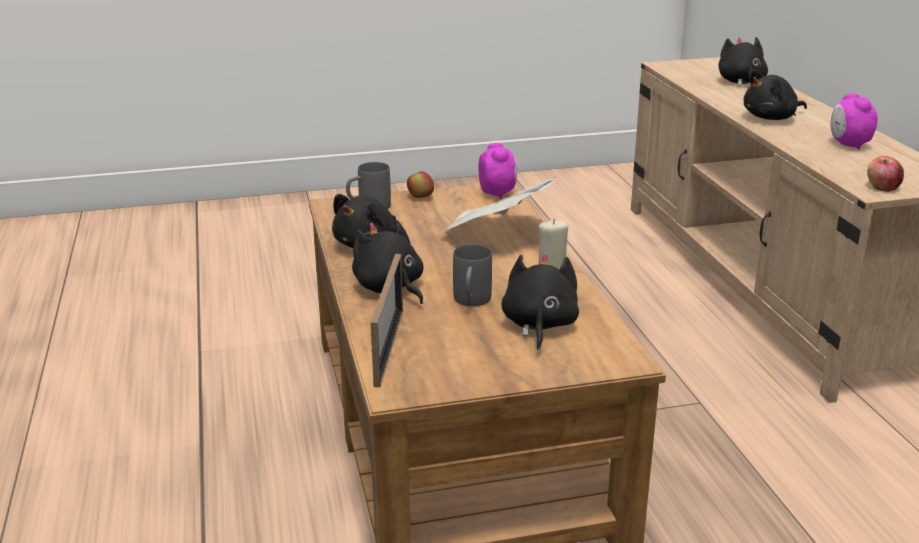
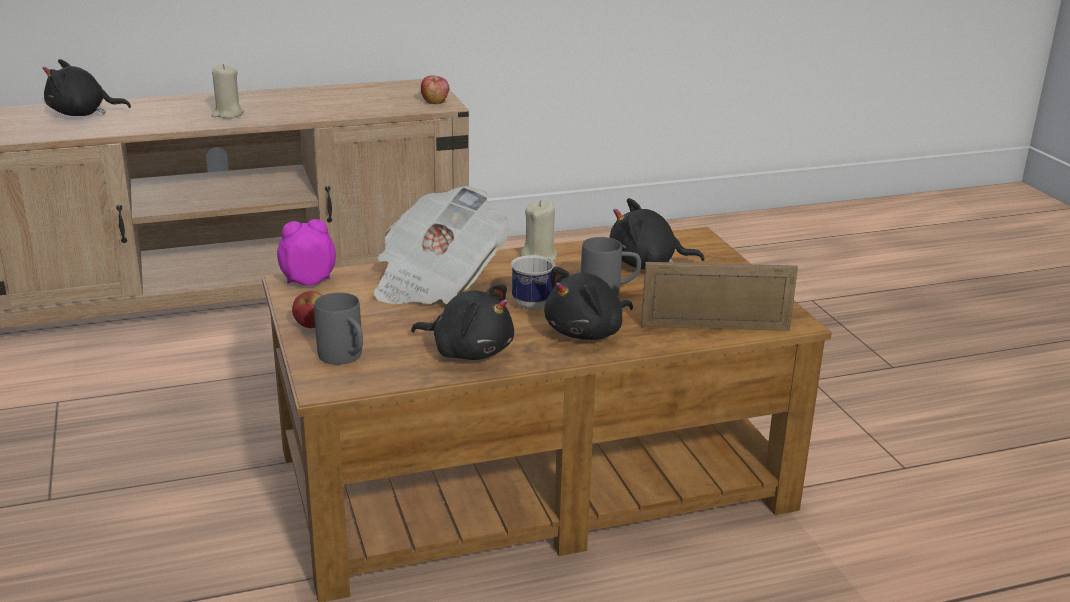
camera: 95 degrees left, 0 degrees up
black plush toy [744,69,807,120] -> beige candle [211,64,244,118]
alarm clock [830,93,878,150] -> none
none -> mug [511,255,555,310]

